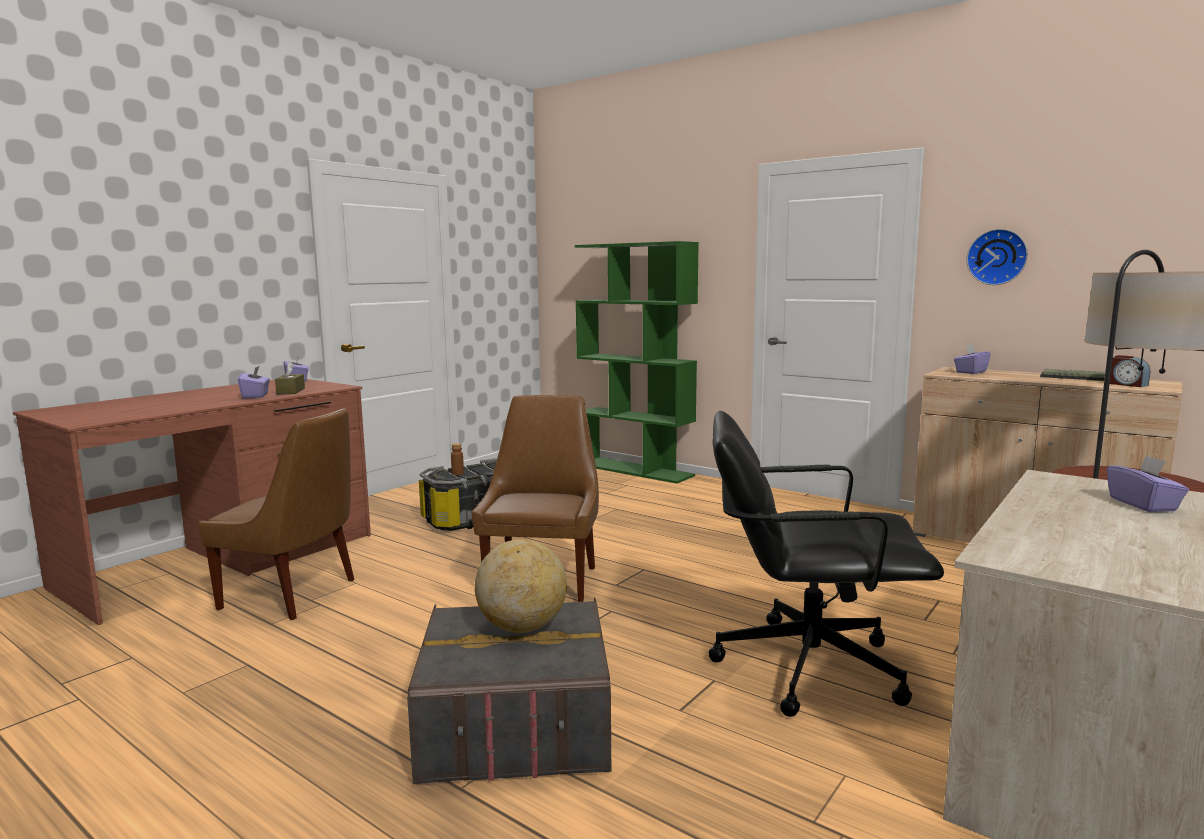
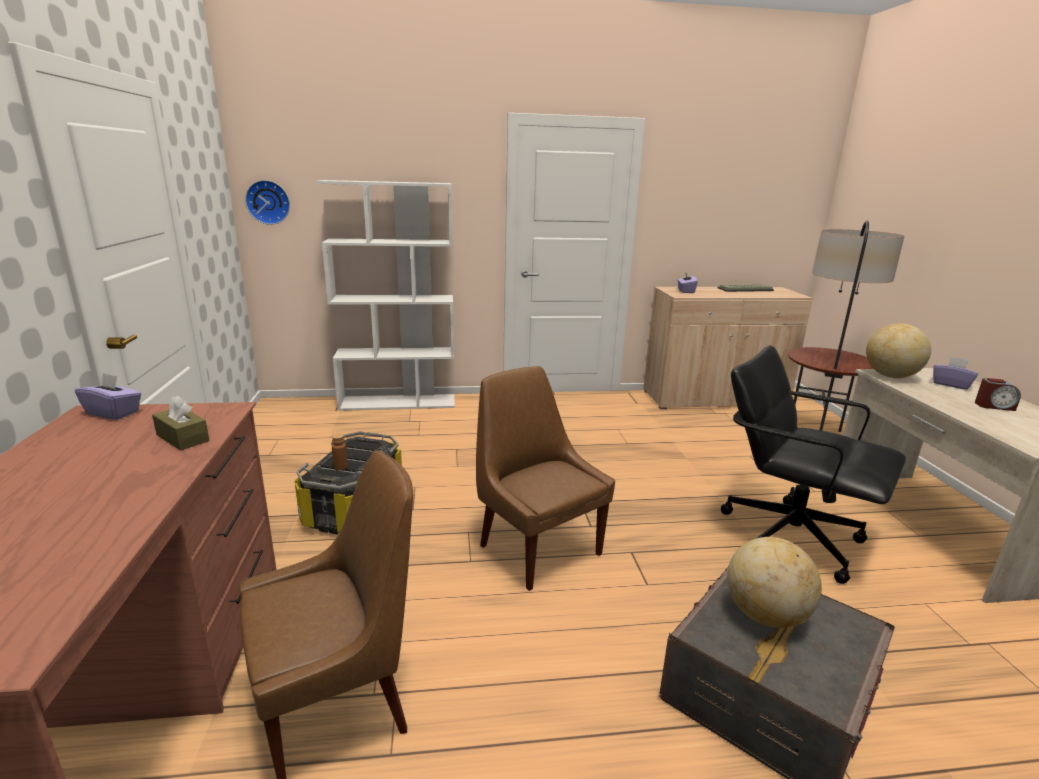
camera: 45 degrees left, 10 degrees up
purple tissue box [238,366,270,398] -> none
green bookcase [575,241,699,483] -> white bookcase [316,180,455,411]
black office chair [709,411,944,717] -> black office chair turned 75 degrees clockwise [721,345,906,584]
wall clock [967,229,1028,285] -> wall clock moved to [245,180,290,225]
alarm clock [1110,355,1150,387] -> alarm clock moved to [975,378,1021,411]
none -> globe [866,323,931,378]

